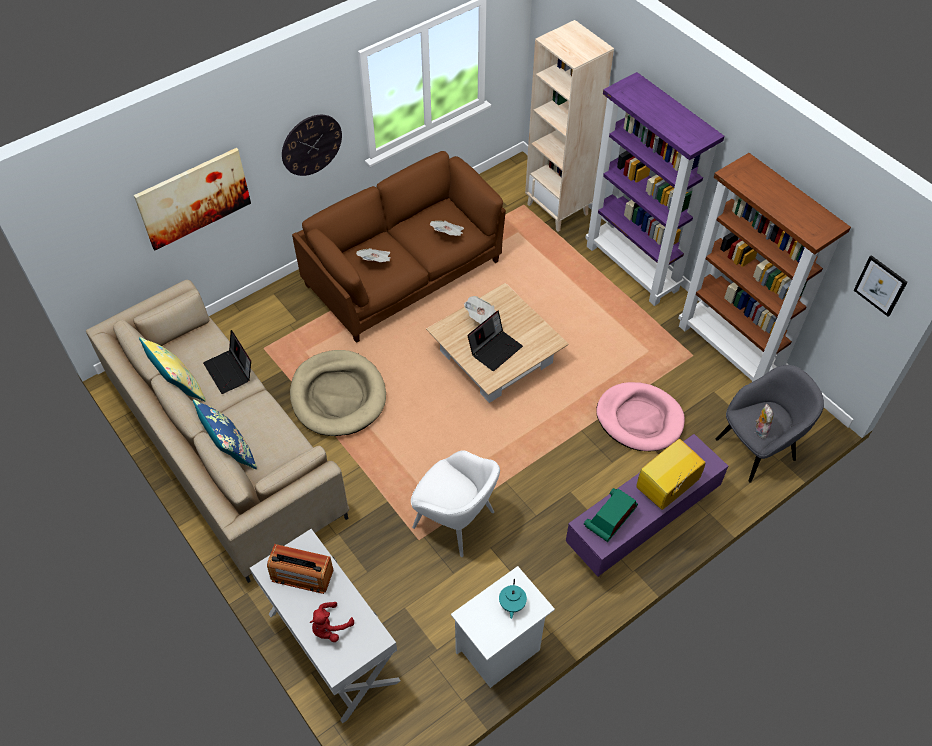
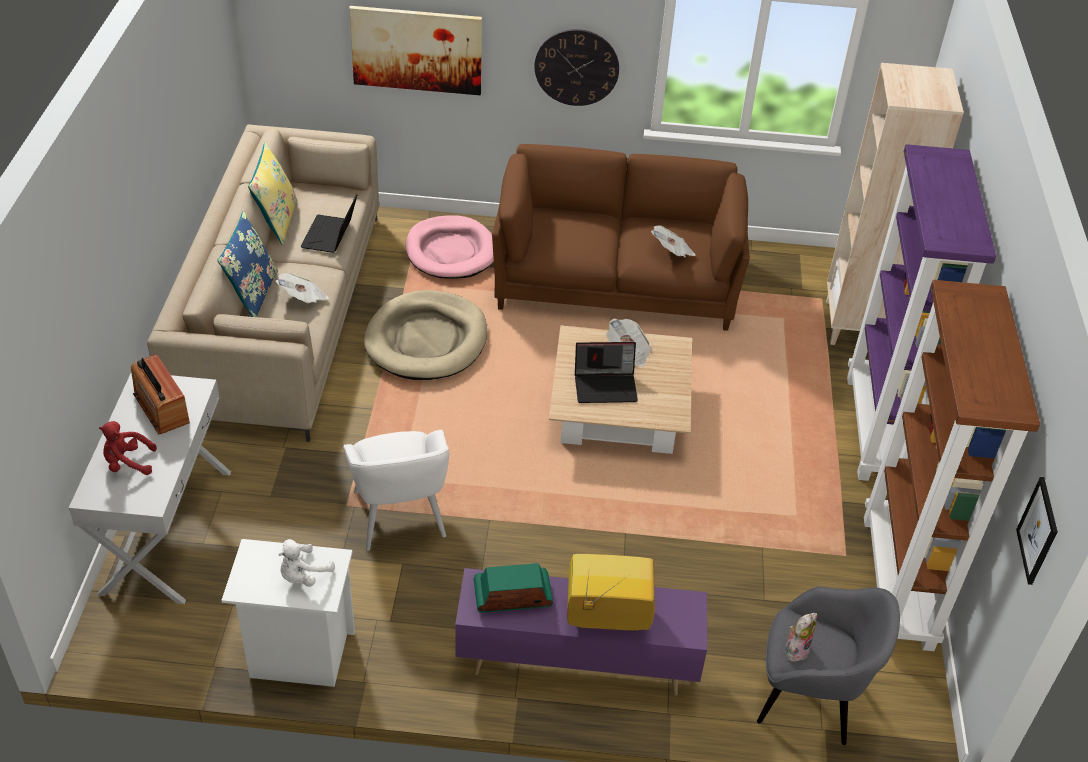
camera: 40 degrees right, 10 degrees down
newspaper [356,248,391,262] -> newspaper moved to [276,272,329,303]
turquoise teapot [499,579,527,619] -> white plush toy [278,539,335,587]
pink dog bed [596,382,685,451] -> pink dog bed moved to [406,215,494,279]

